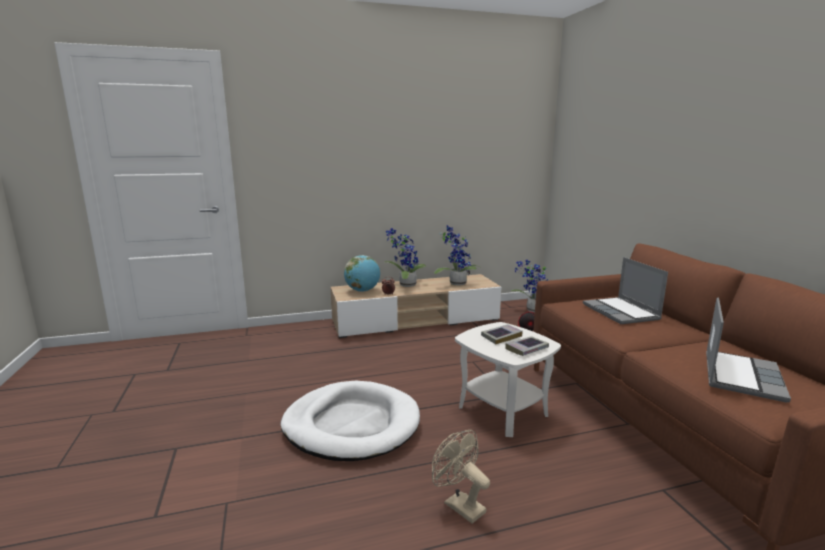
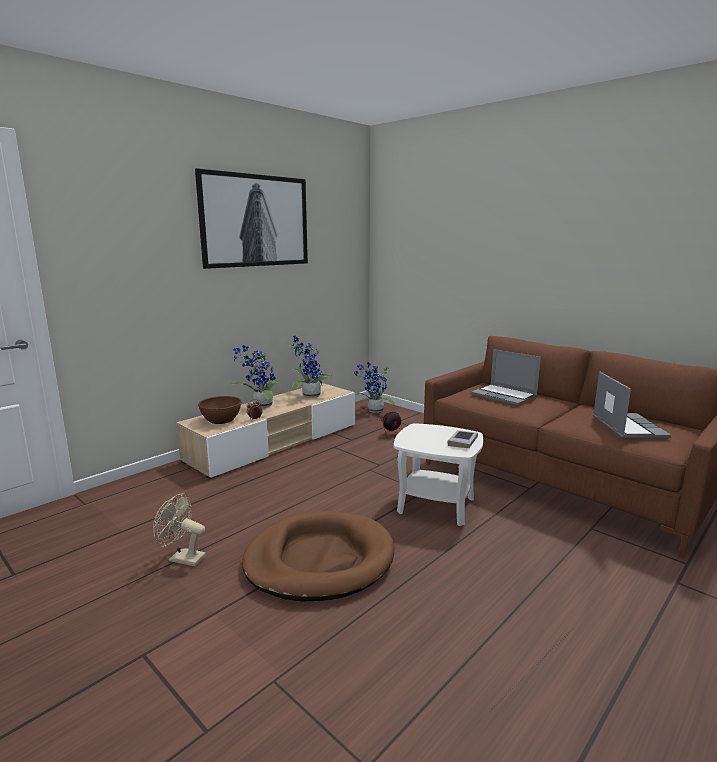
camera: 30 degrees left, 0 degrees up
white dog bed [280,381,420,461] -> brown dog bed [242,511,394,601]
globe [344,255,380,292] -> brown bowl [198,396,242,424]
beige fan [432,430,490,524] -> beige fan moved to [153,493,206,566]
book [481,324,523,344] -> none
none -> picture [195,168,308,269]

